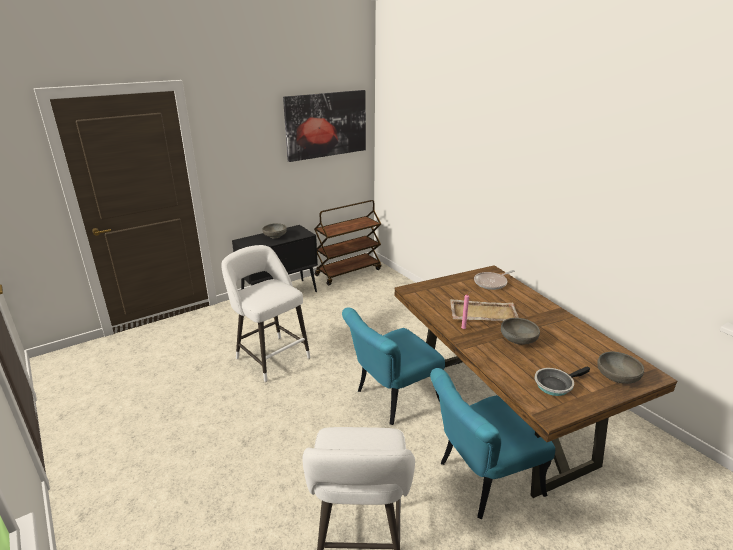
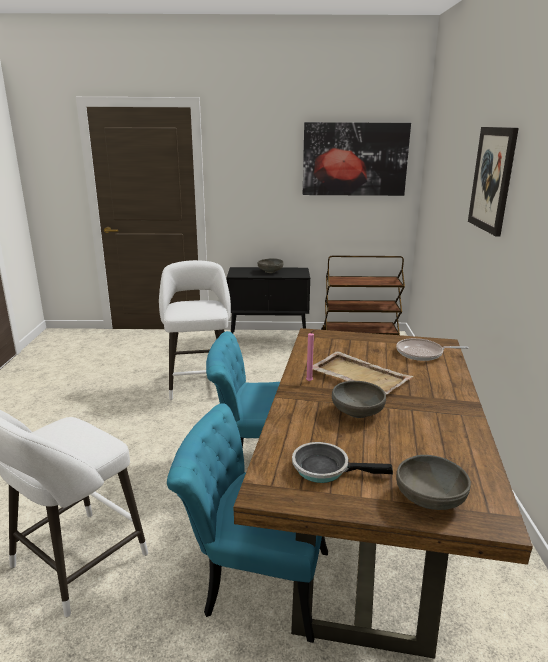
camera: 35 degrees right, 5 degrees down
none -> picture [468,127,519,237]

